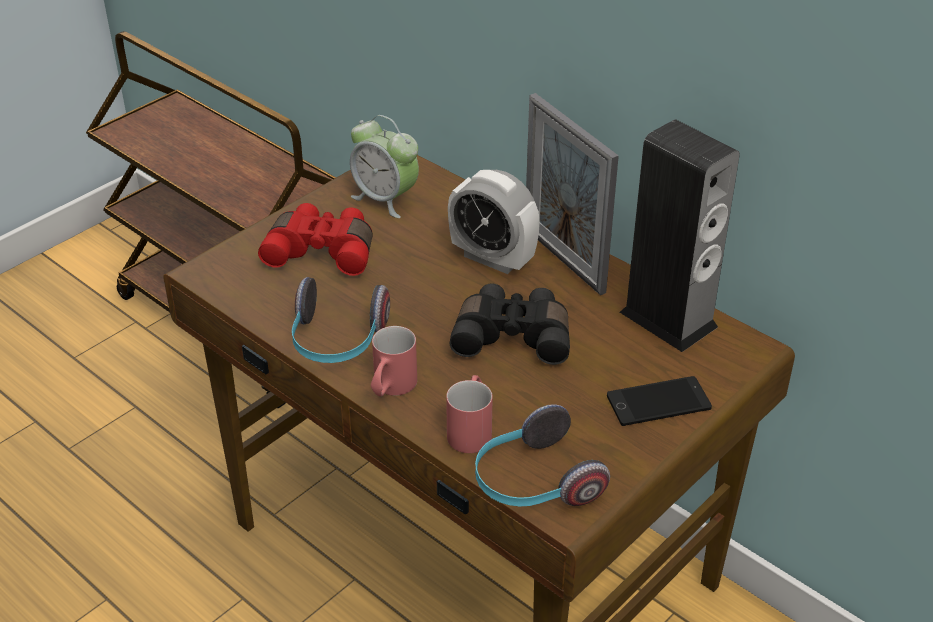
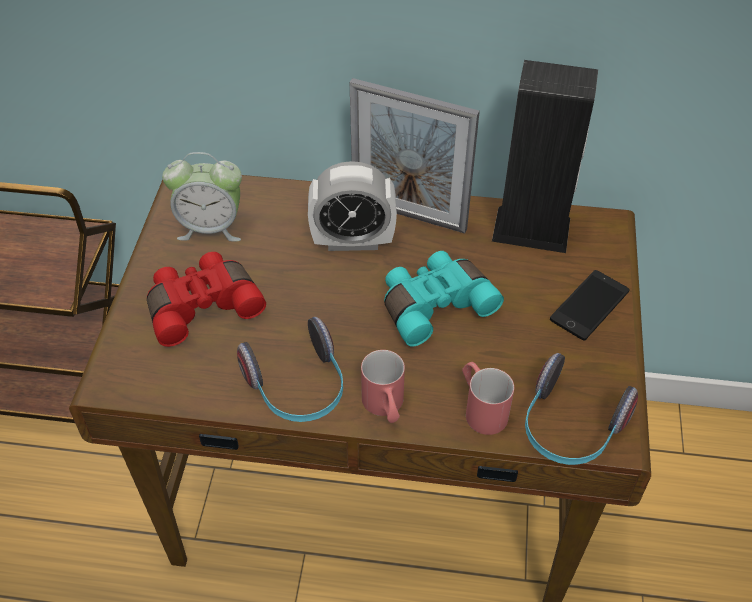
camera: 35 degrees left, 10 degrees up
black binoculars [450,284,570,365] -> turquoise binoculars [384,251,504,347]

